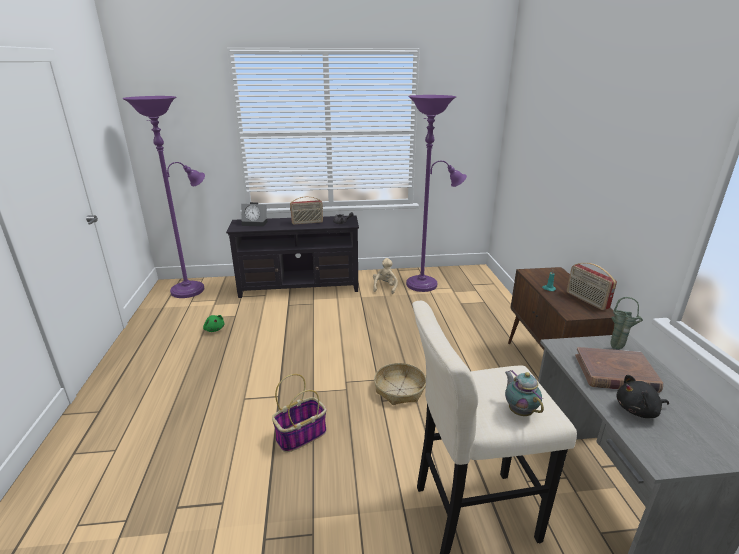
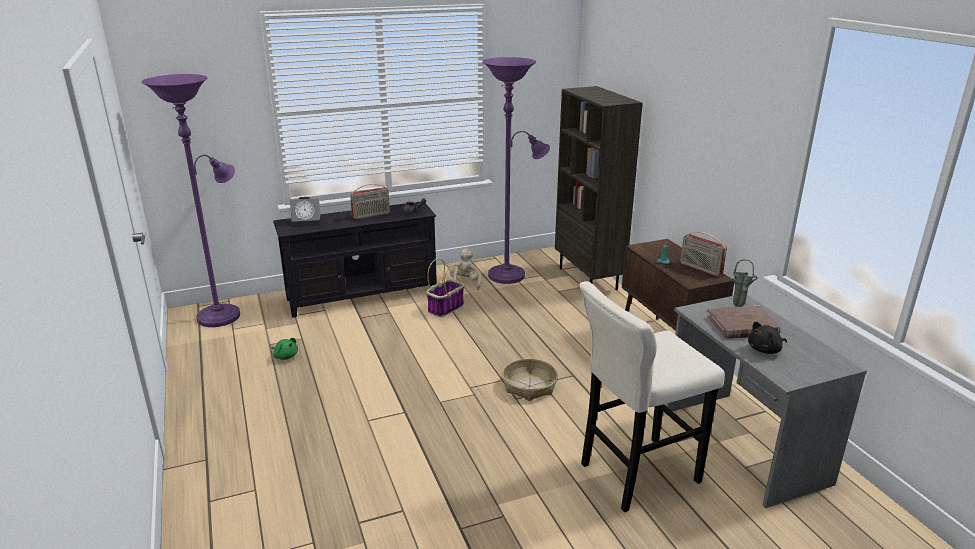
camera: 15 degrees left, 0 degrees up
basket [272,374,327,453] -> basket moved to [426,258,464,317]
teapot [505,370,544,416] -> none
none -> brown bookcase [555,86,643,290]

